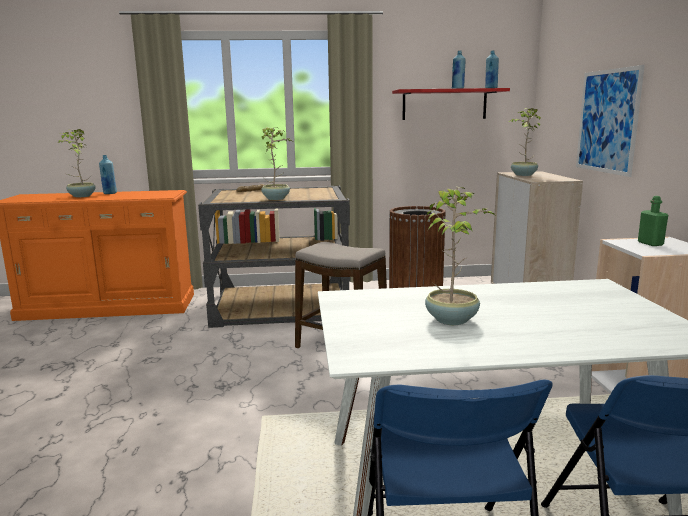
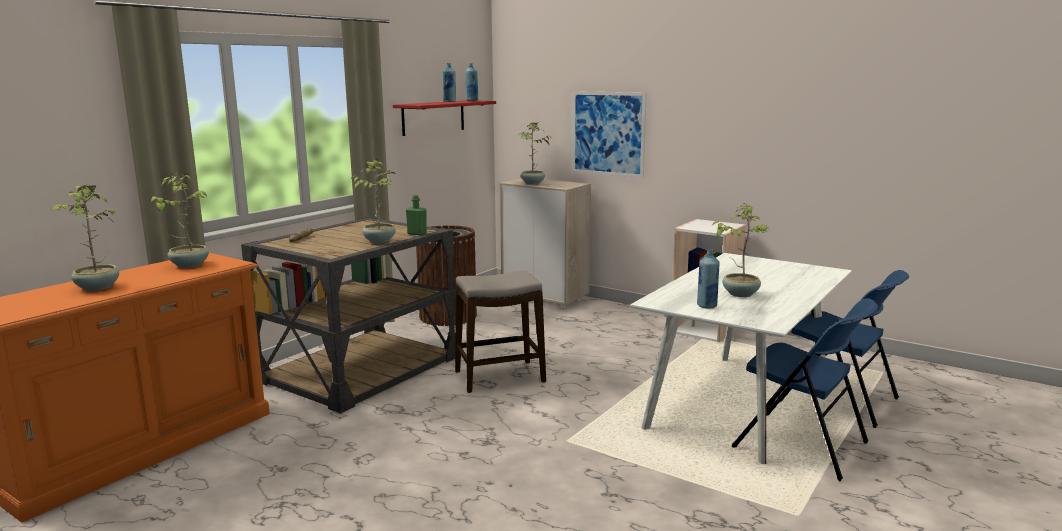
camera: 50 degrees left, 0 degrees up
blue bottle [99,155,117,194] -> blue bottle moved to [697,249,720,309]
green bottle [638,196,668,246] -> green bottle moved to [406,195,427,236]
none -> potted plant [151,173,209,268]

